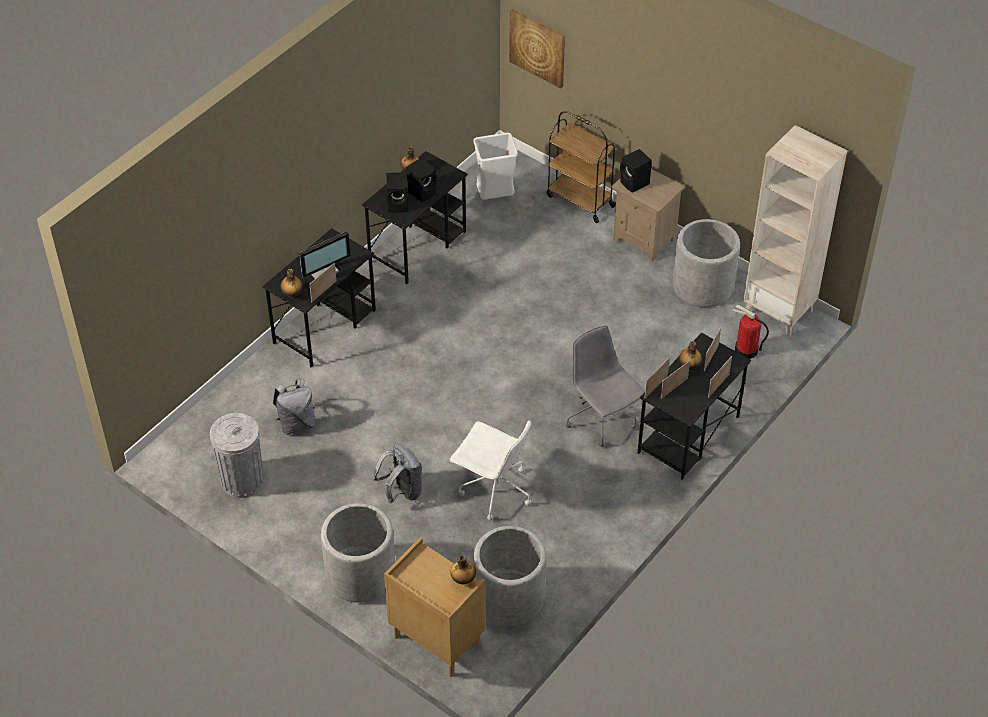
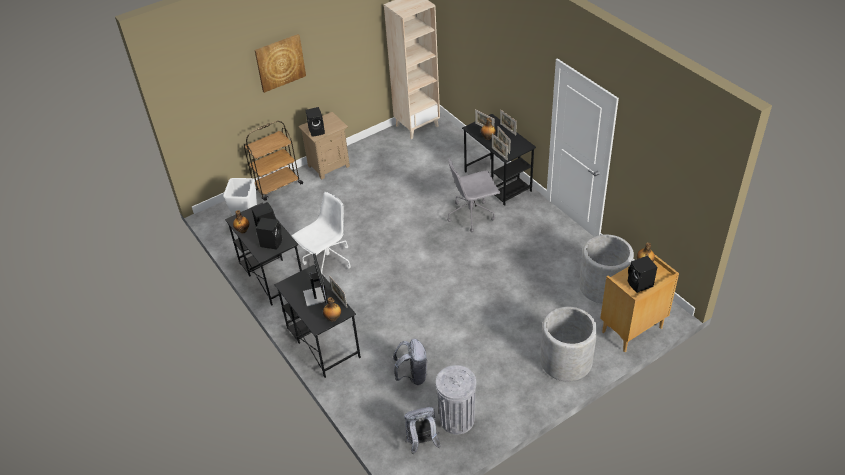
camera: 70 degrees left, 5 degrees down
grey backpack [373,444,422,503] -> grey backpack moved to [404,407,441,454]
white office chair [449,420,532,521] -> white office chair moved to [292,192,351,277]
picture [509,9,565,88] -> picture moved to [255,34,306,93]
grey planter [673,219,740,307] -> none
fire extinguisher [732,304,769,359] -> none
none -> black speaker [628,256,657,293]

